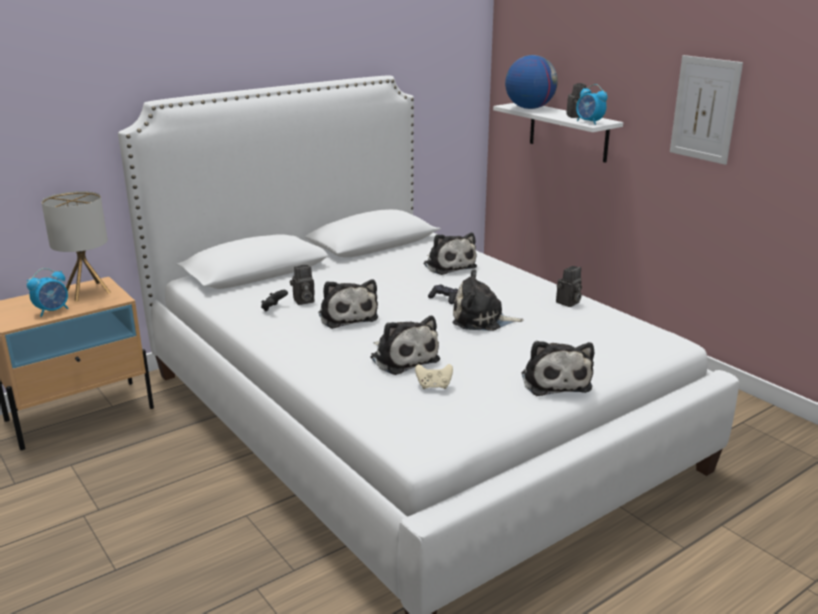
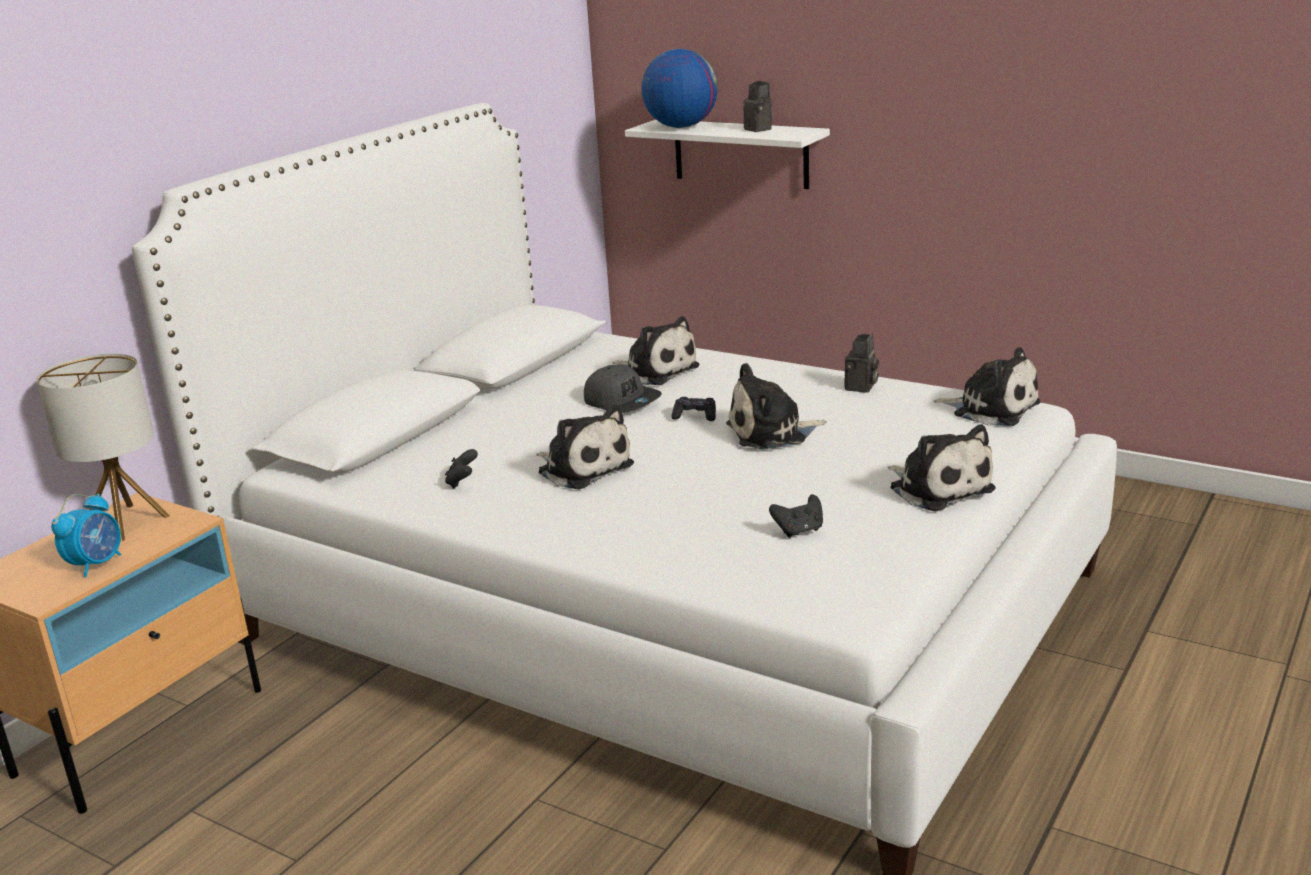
camera: 20 degrees left, 0 degrees up
camera [290,265,315,305] -> none
plush toy [370,316,440,375] -> plush toy moved to [934,347,1040,426]
beige game controller [415,364,453,389] -> black game controller [769,494,823,538]
alarm clock [576,84,608,125] -> none
picture [670,55,743,165] -> none
none -> grey cap [584,365,662,413]

